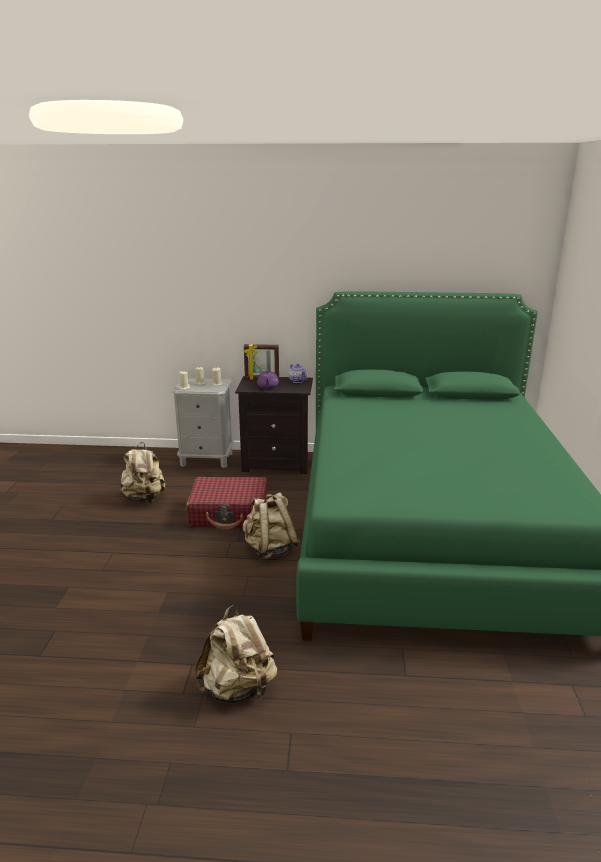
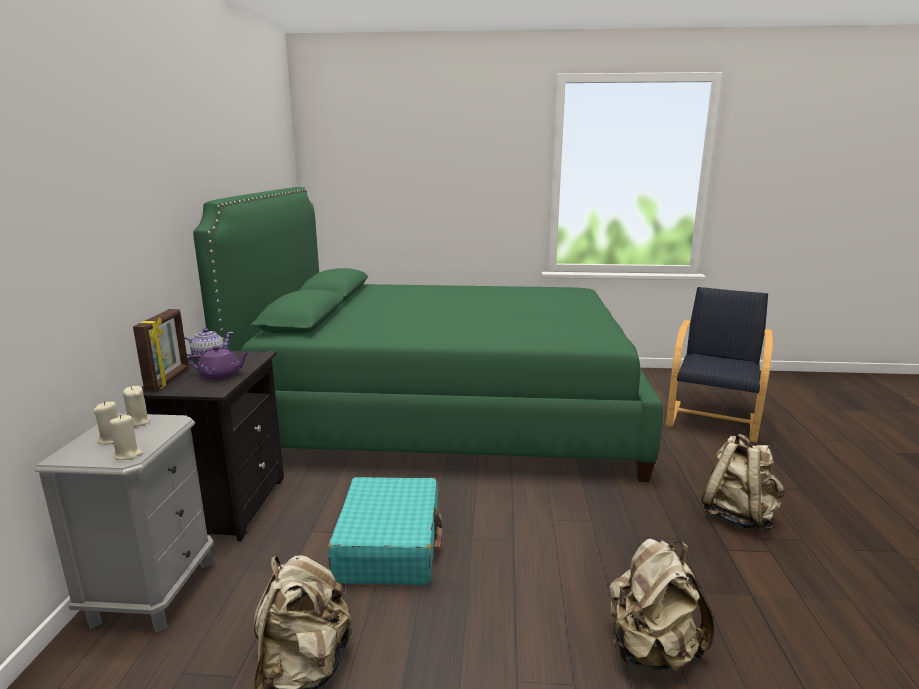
camera: 90 degrees left, 5 degrees down
red suitcase [186,477,267,529] -> turquoise suitcase [328,477,442,585]
beige backpack [243,492,300,560] -> beige backpack moved to [610,538,714,671]
none -> black armchair [666,287,773,443]

